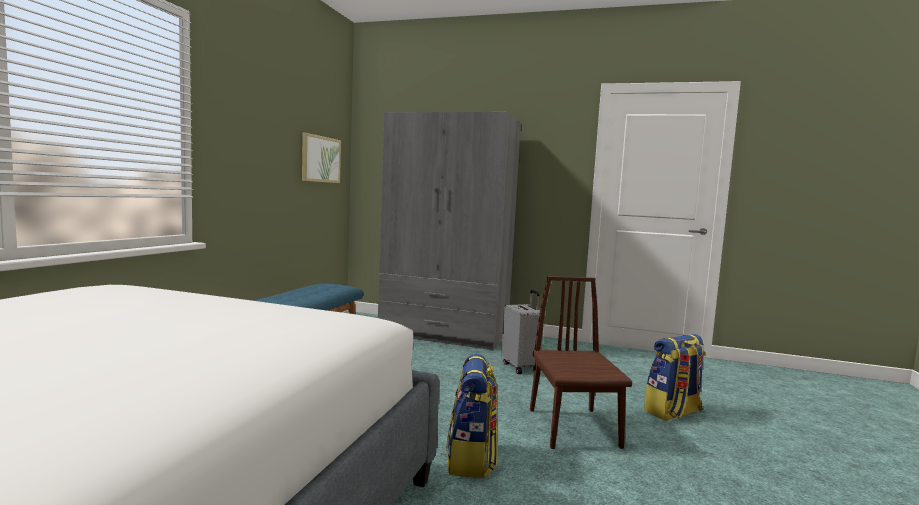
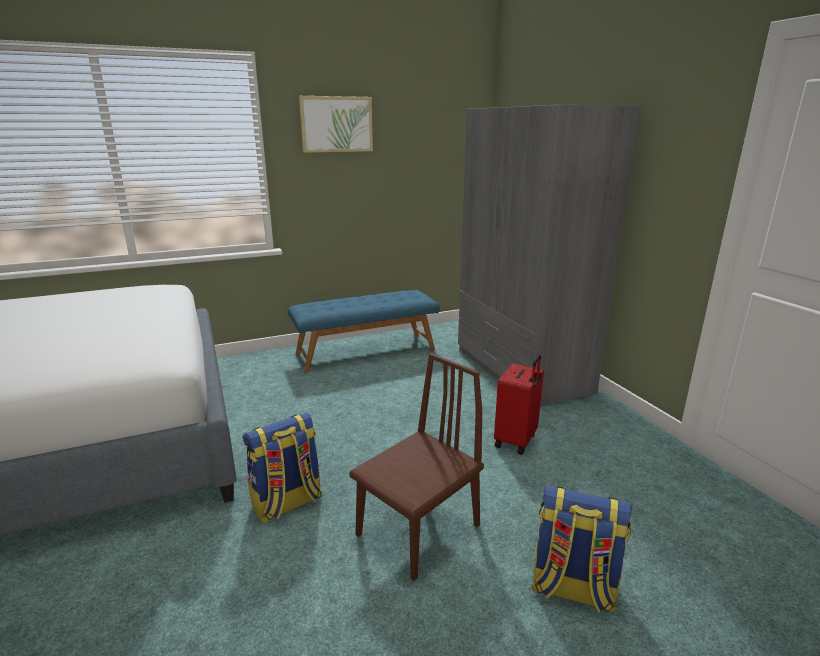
camera: 50 degrees right, 15 degrees up
picture [302,133,341,183] -> picture moved to [299,96,373,153]
grey suitcase [501,290,544,374] -> red suitcase [494,355,544,455]

